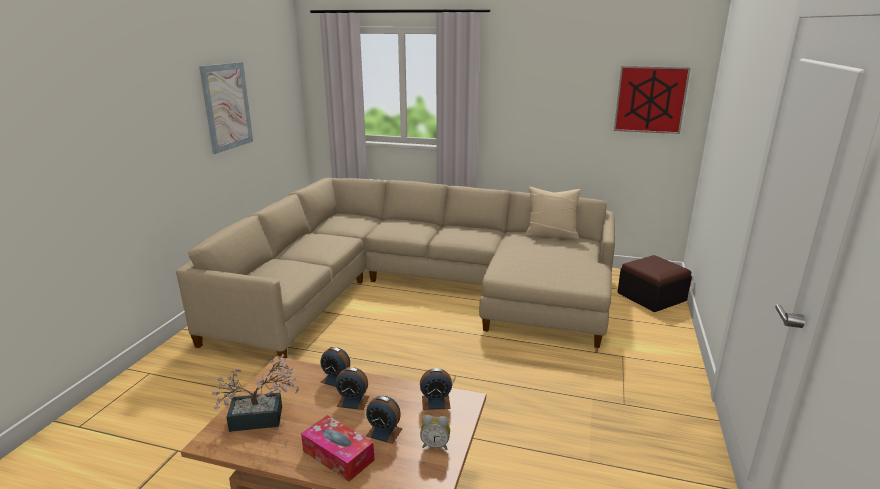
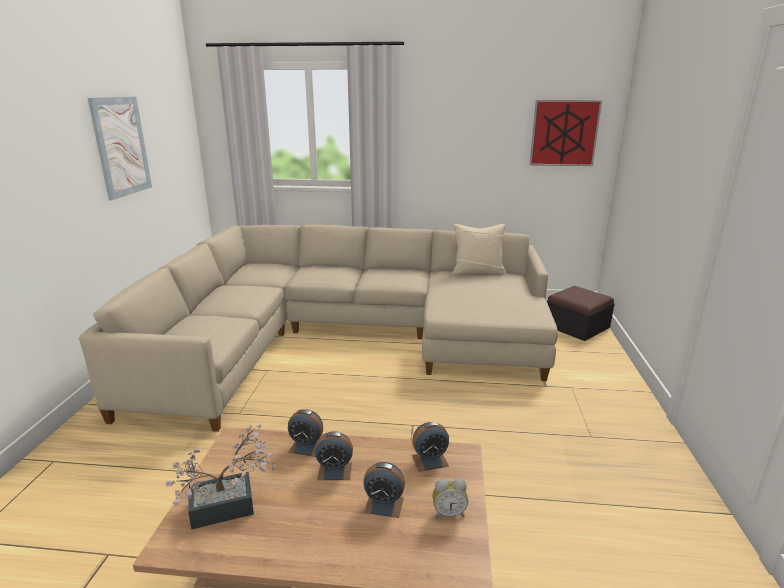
camera: 10 degrees left, 0 degrees up
tissue box [301,415,374,482] -> none

